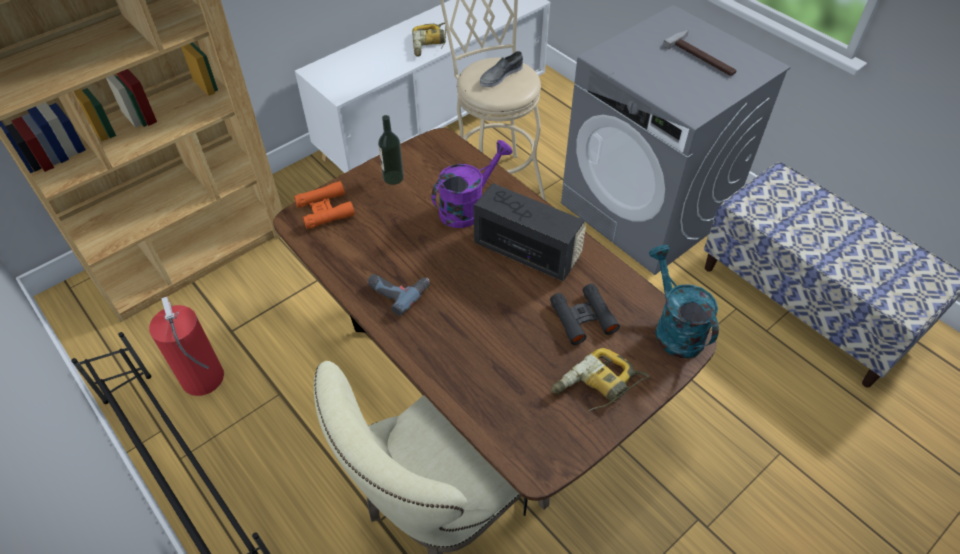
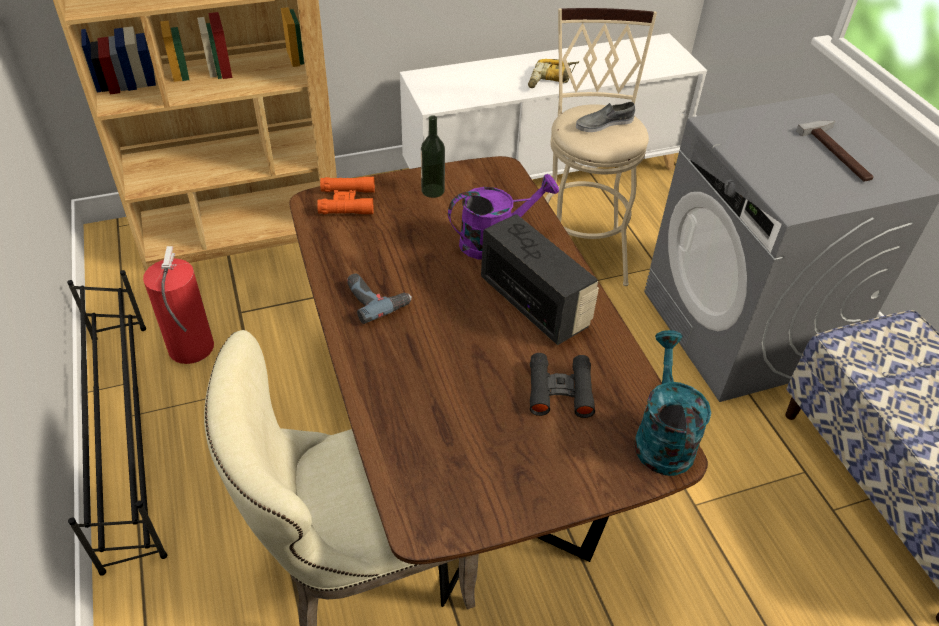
camera: 20 degrees right, 5 degrees down
power drill [551,348,650,411] -> none

